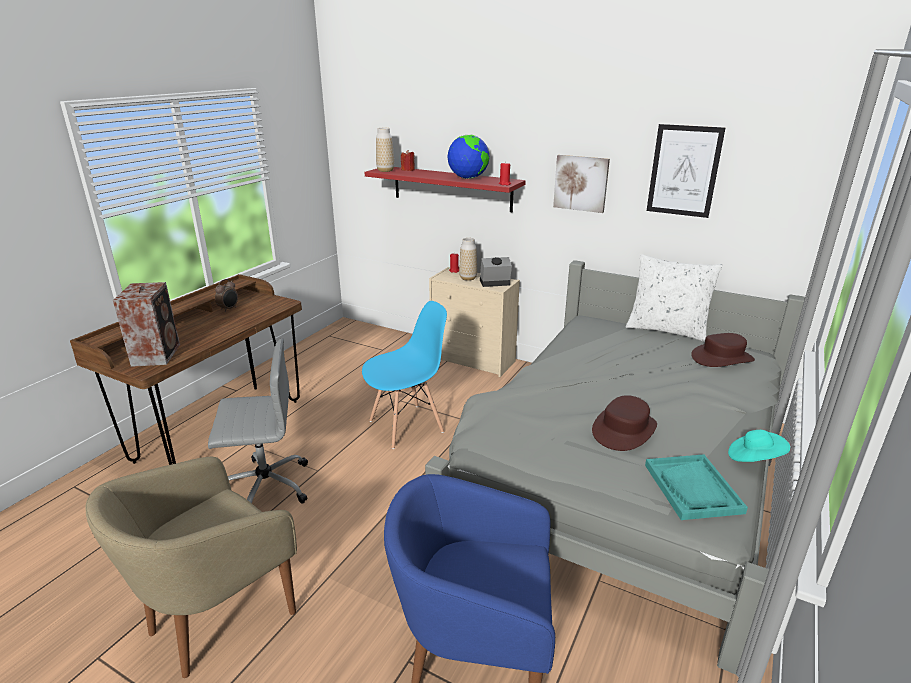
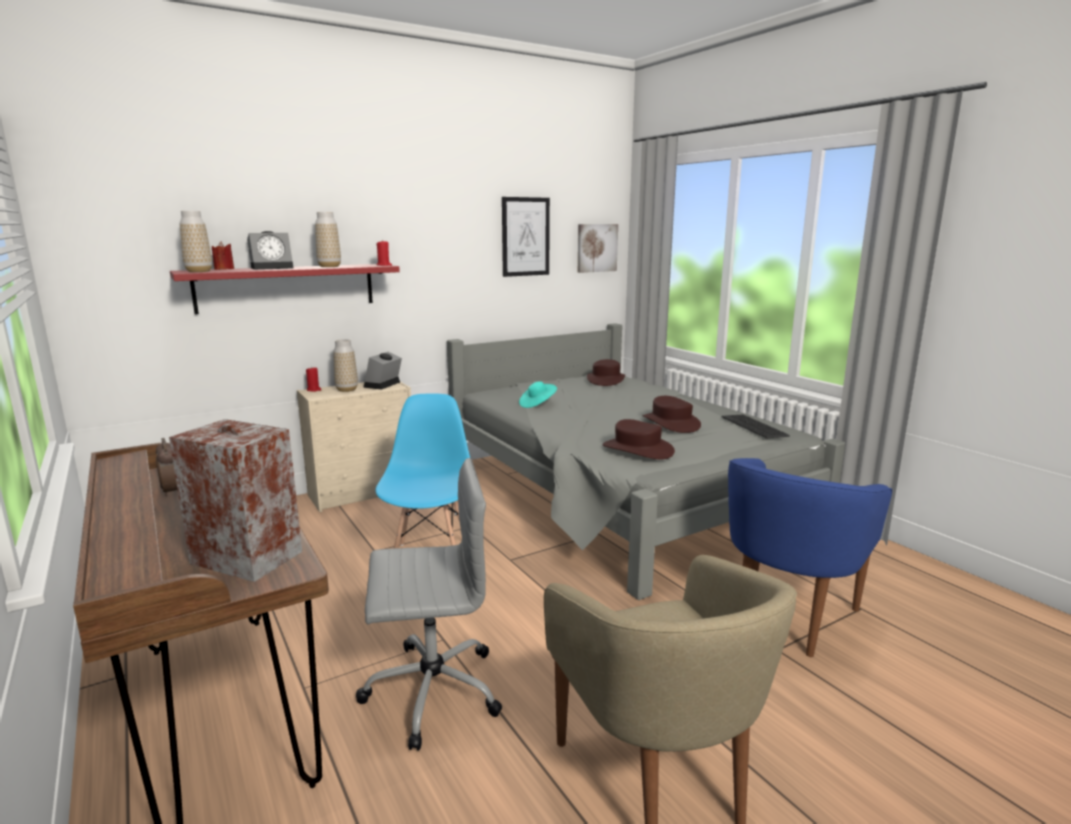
camera: 60 degrees left, 10 degrees down
grey office chair [208,338,308,504] -> grey office chair turned 60 degrees clockwise [356,458,502,751]
globe [447,134,490,179] -> vase [315,212,341,267]
picture [553,155,610,213] -> picture moved to [578,224,618,273]
white pillow [626,254,723,342] -> none
turquoise tray [645,454,748,520] -> keyboard [722,414,790,439]
turquoise hat [728,430,790,462] -> turquoise hat moved to [519,381,557,408]
none -> alarm clock [247,231,294,270]
none -> brown hat [603,419,675,459]

